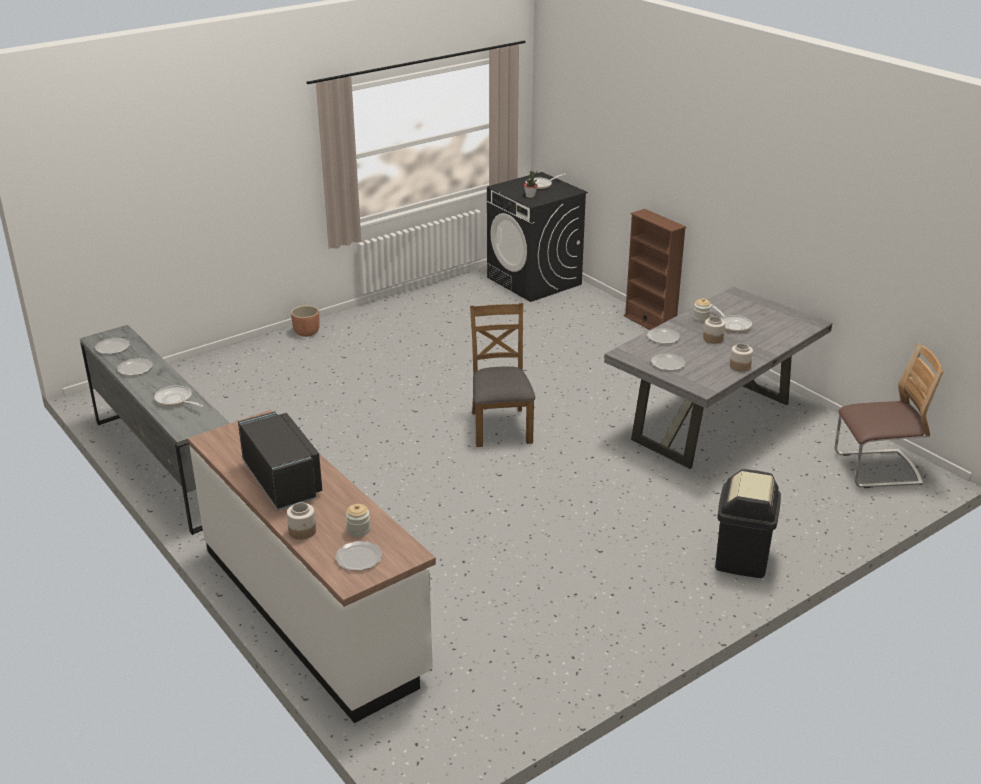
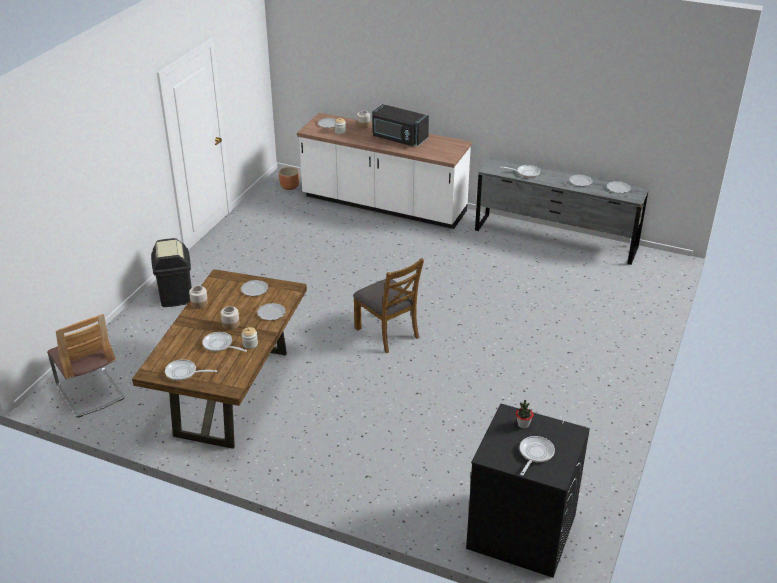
camera: 150 degrees right, 5 degrees up
brown planter [291,305,320,337] -> brown planter moved to [279,167,299,190]
grey dining table [604,287,833,469] -> brown dining table [132,269,307,449]
brown bookcase [624,209,686,330] -> none
chair [834,343,943,488] -> chair turned 90 degrees counterclockwise [47,314,125,418]
none -> frying pan [165,359,217,381]

